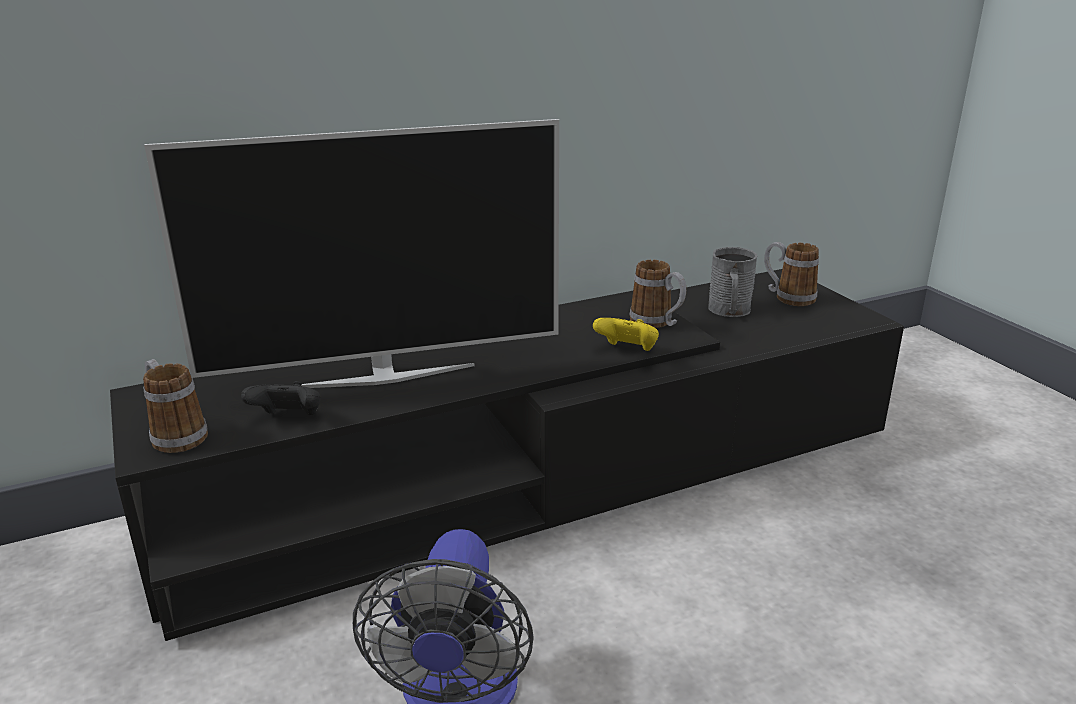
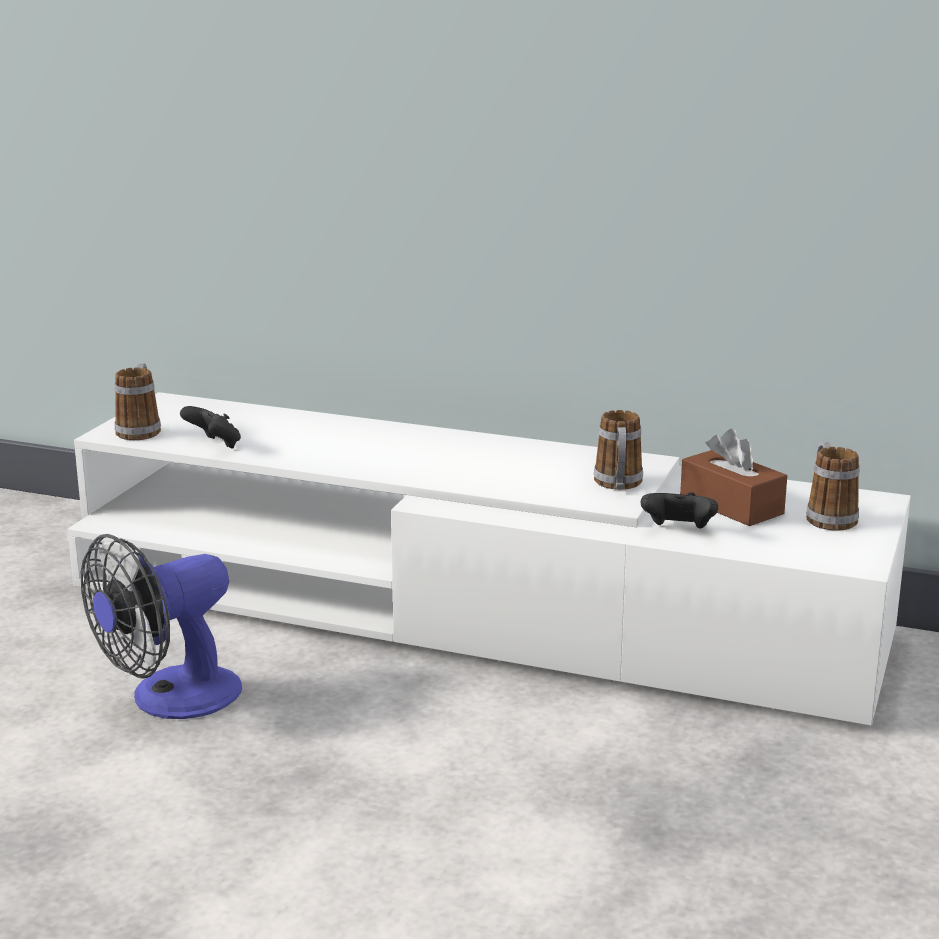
camera: 45 degrees right, 5 degrees down
black tv stand [110,269,904,641] -> white tv stand [68,392,911,726]
television [144,119,559,388] -> none
yellow game controller [593,318,659,351] -> none
grey mug [708,247,758,317] -> brown tissue box [680,429,787,526]
none -> black game controller [641,492,718,529]

